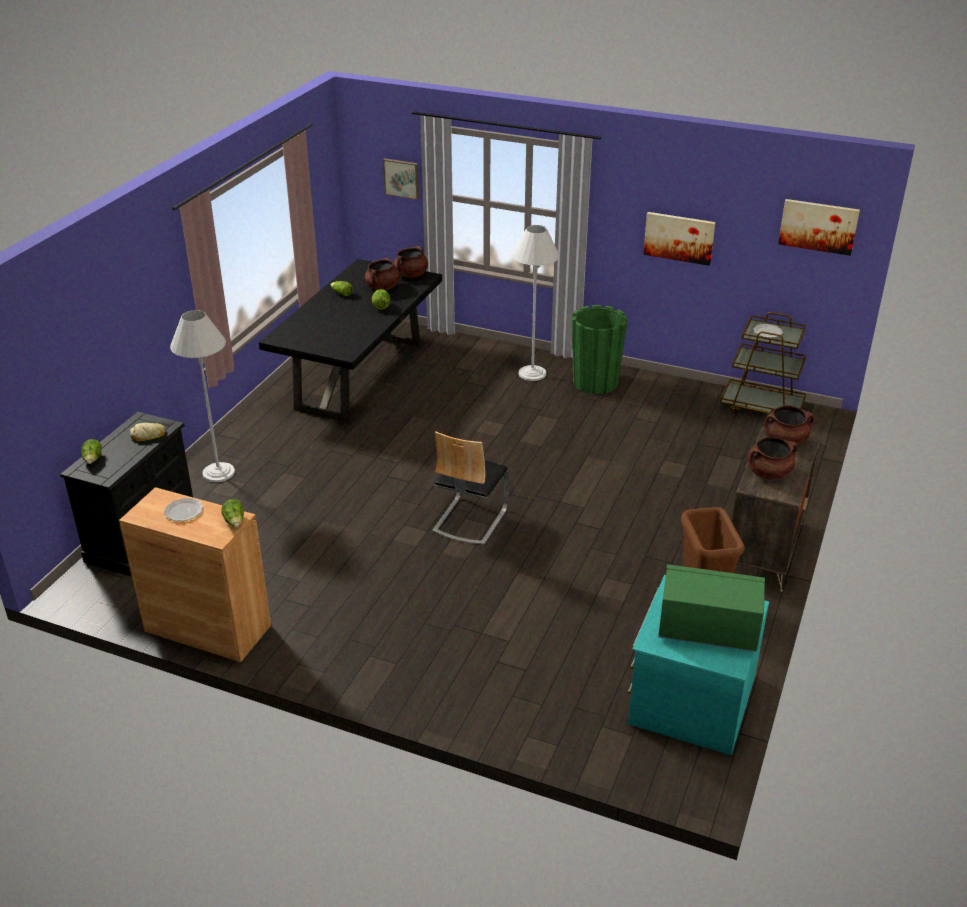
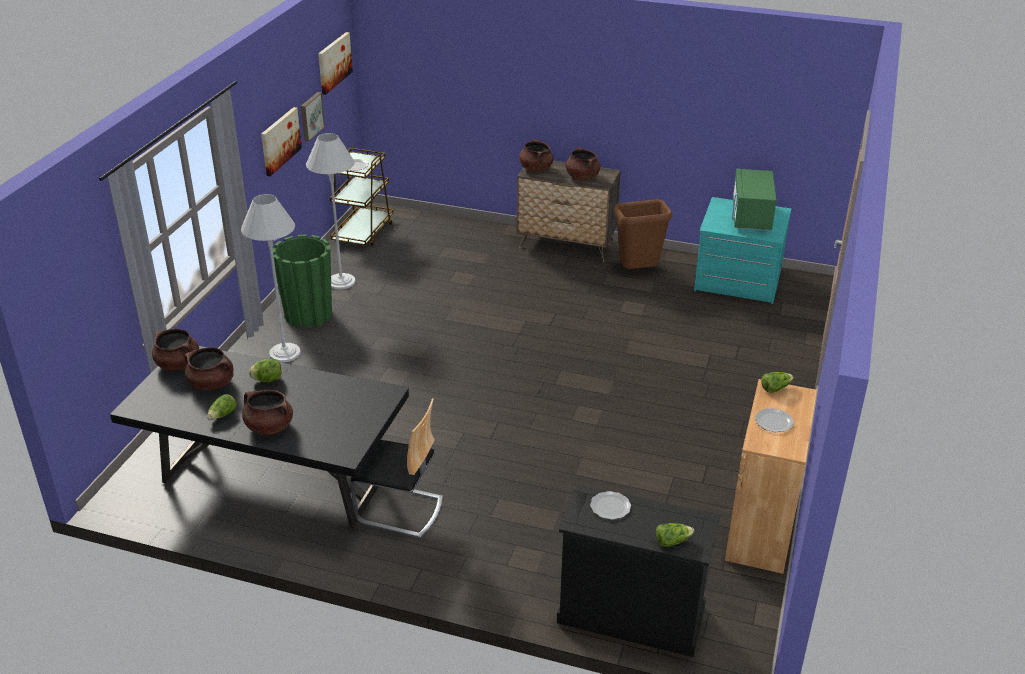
camera: 95 degrees left, 0 degrees up
bread [130,423,165,441] -> plate [590,491,631,520]
white floor lamp [170,310,235,482] -> white floor lamp moved to [306,133,356,290]
picture [383,158,419,200] -> picture moved to [301,92,325,142]
chair [432,431,509,545] -> chair moved to [350,398,443,538]
none -> brown cooking pot [242,390,293,435]

